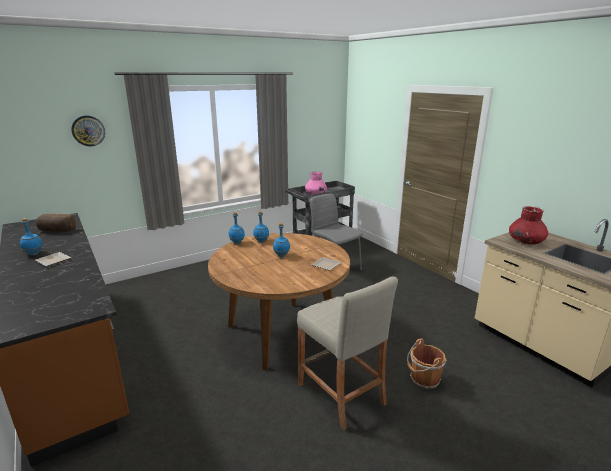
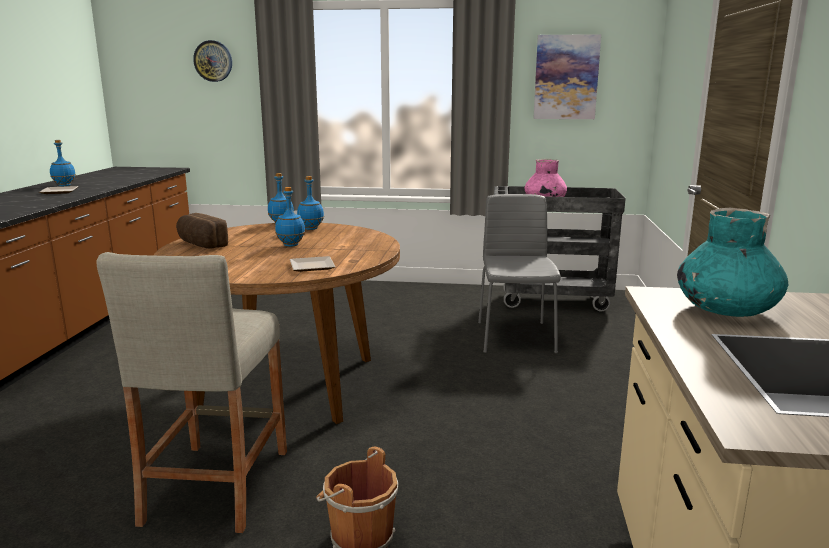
camera: 40 degrees right, 5 degrees down
bread [36,214,76,232] -> bread moved to [176,213,228,248]
red vase [509,206,548,245] -> turquoise vase [677,208,788,317]
none -> picture [533,34,601,119]

